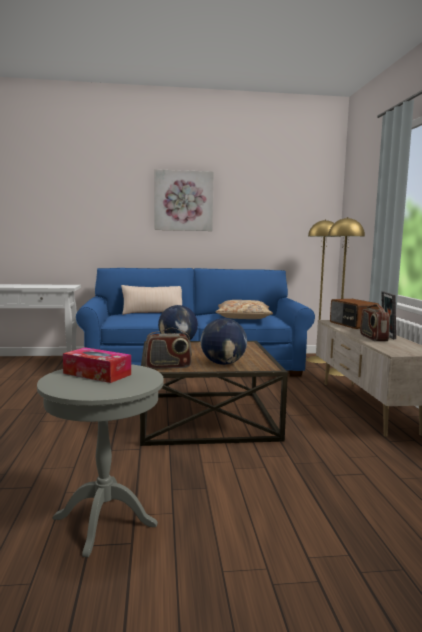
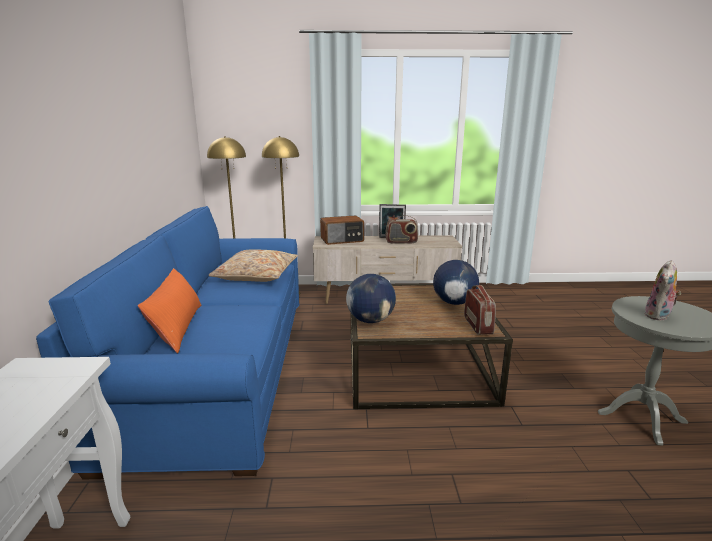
camera: 85 degrees left, 10 degrees up
tissue box [63,347,131,383] -> plush toy [644,260,681,321]
beige pillow [121,285,182,315] -> orange pillow [138,268,201,354]
picture [155,169,214,231] -> none

